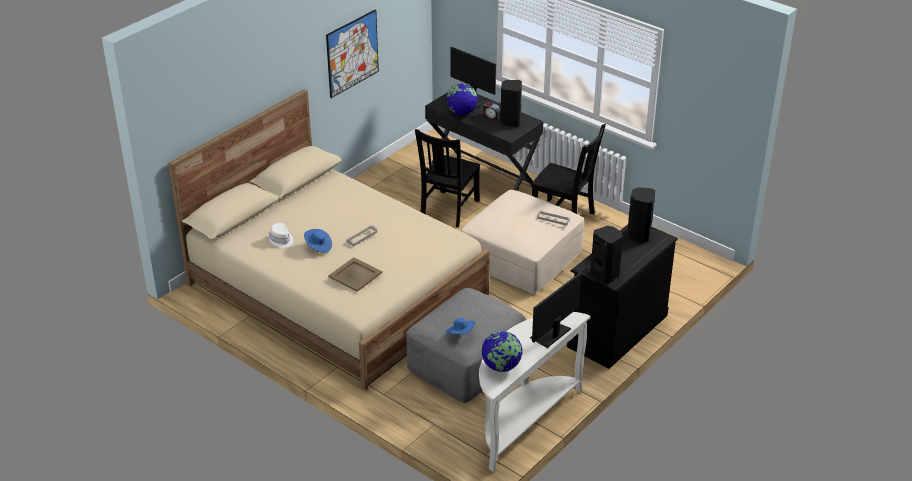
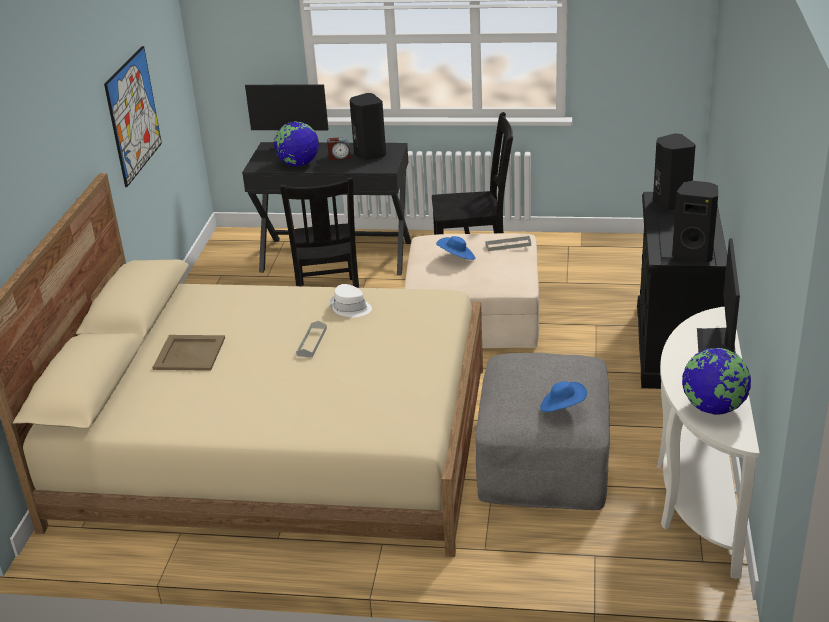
camera: 30 degrees left, 5 degrees down
white hat [268,223,294,247] -> white hat moved to [330,284,372,317]
blue hat [304,229,332,253] -> blue hat moved to [436,236,475,260]
beige tray [328,257,382,292] -> beige tray moved to [152,335,225,371]

